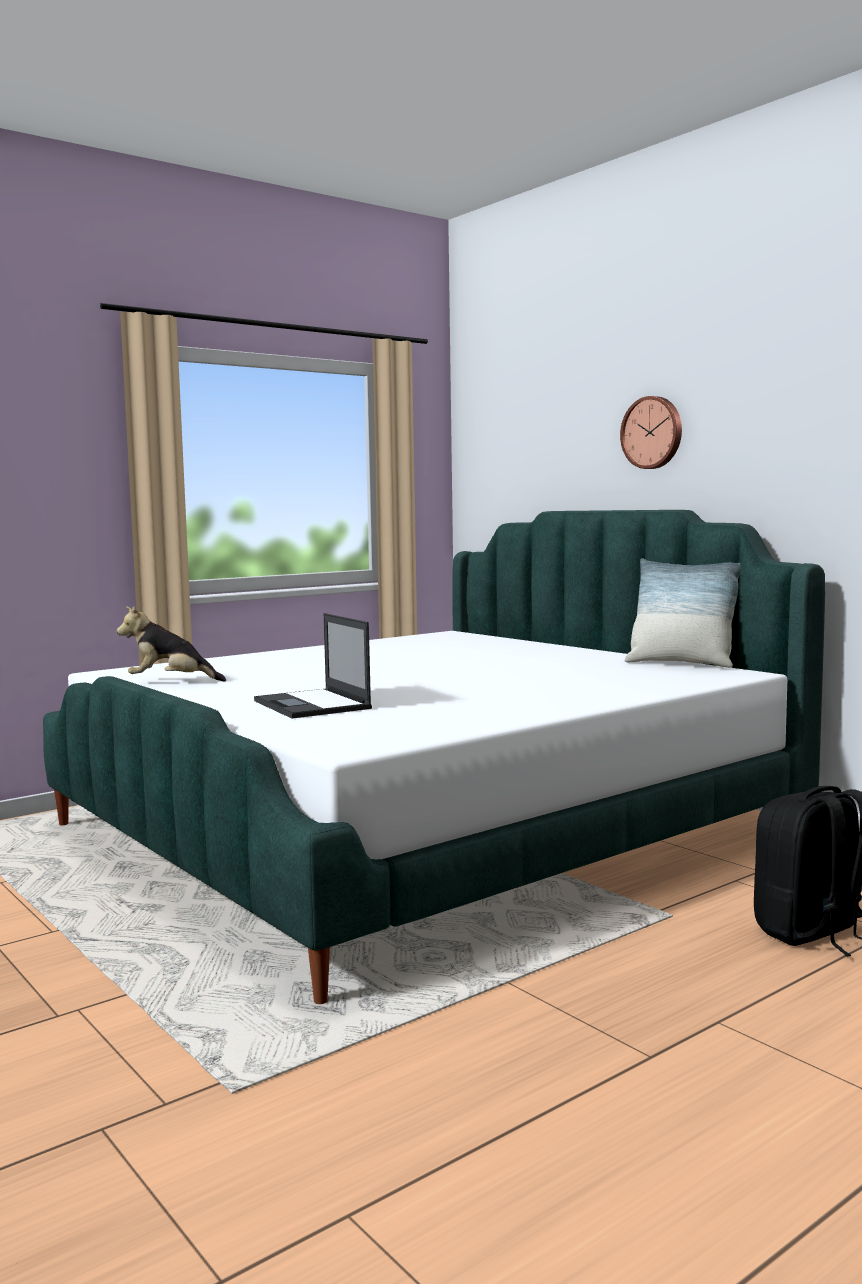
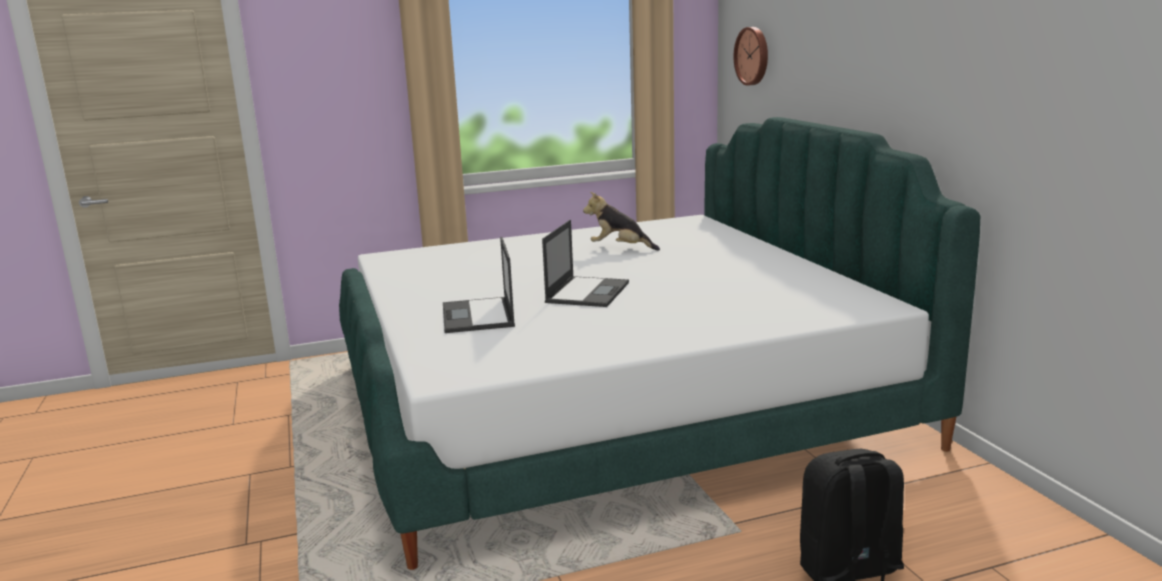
camera: 20 degrees right, 10 degrees up
plush toy [117,606,226,682] -> plush toy moved to [583,192,660,251]
wall clock [620,396,682,469] -> wall clock moved to [734,27,768,86]
pillow [624,558,741,668] -> none
none -> laptop [542,220,629,307]

